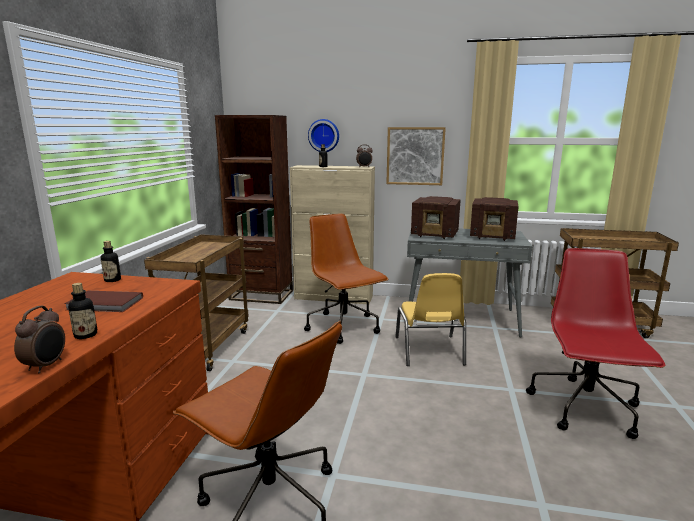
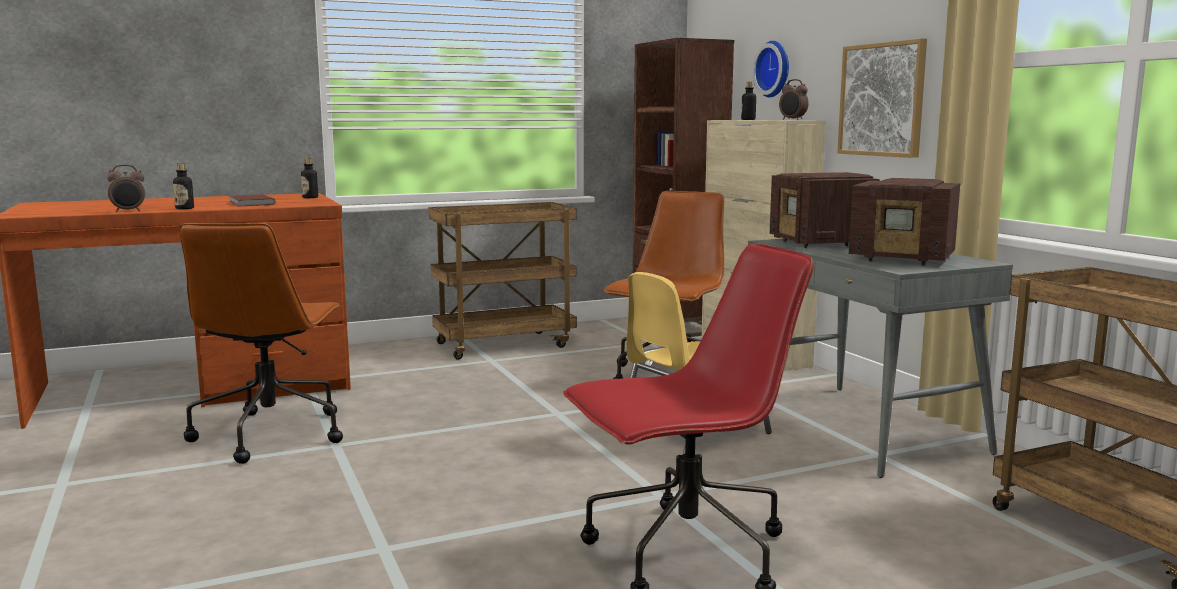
camera: 55 degrees right, 5 degrees down
radio [470,197,519,241] -> radio turned 45 degrees counterclockwise [849,178,960,265]

